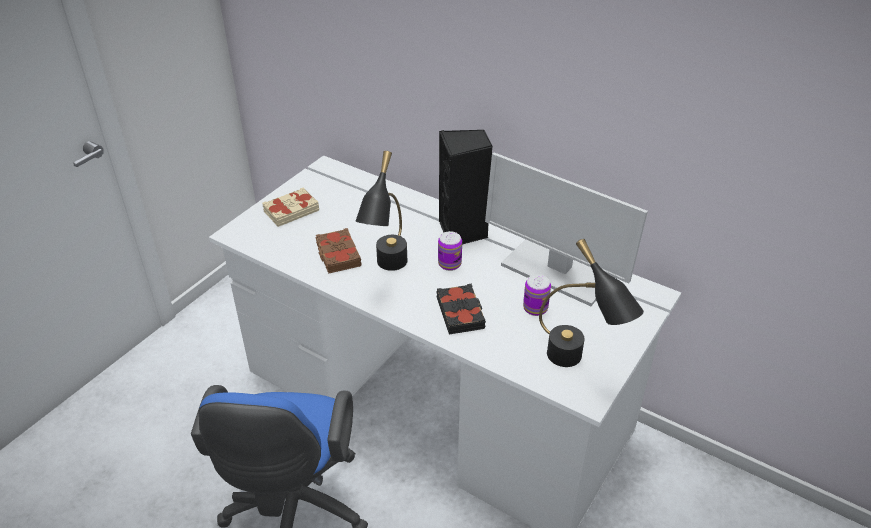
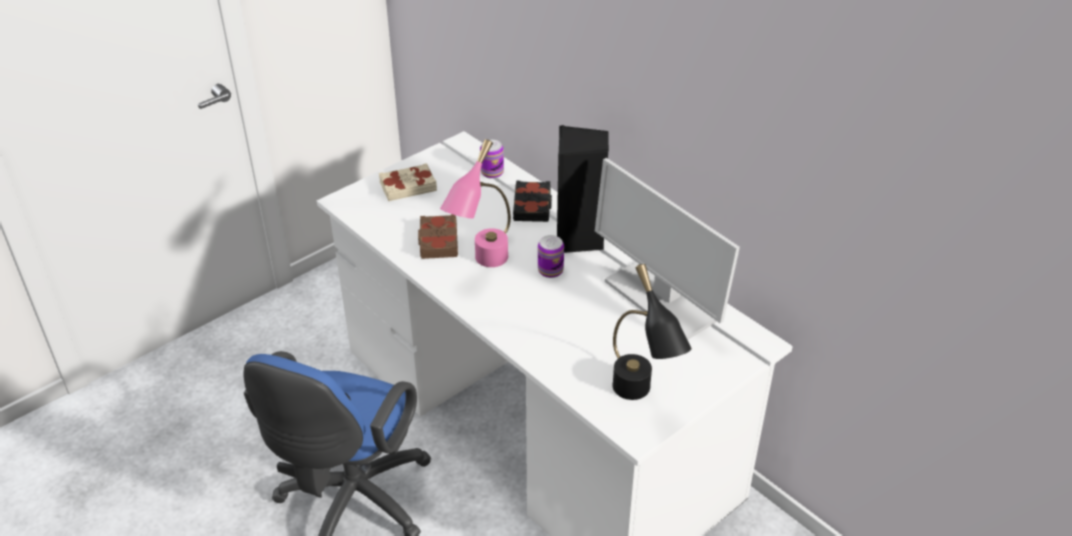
camera: 15 degrees right, 0 degrees up
black table lamp [355,151,408,271] -> pink table lamp [440,139,511,267]
black book [436,283,486,335] -> black book moved to [513,181,552,222]
can [523,274,551,316] -> can moved to [480,140,504,179]

